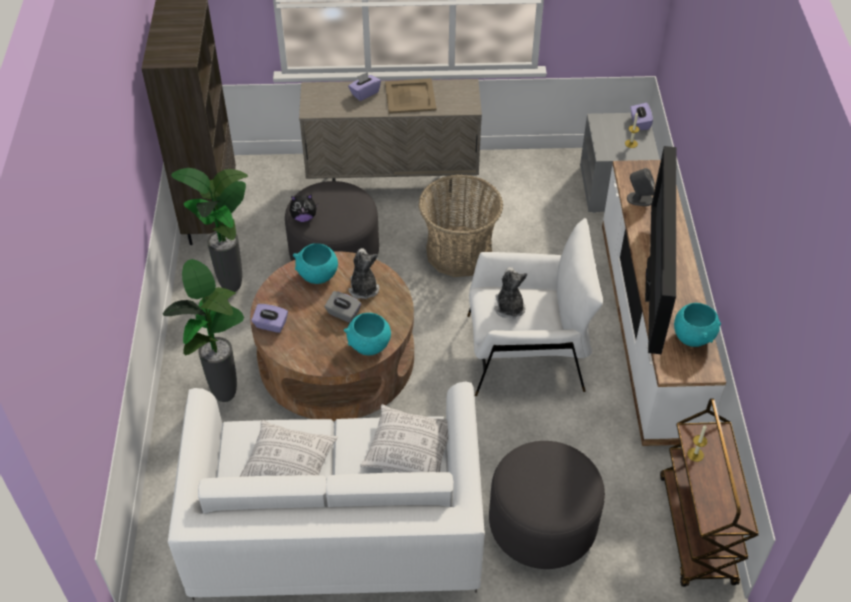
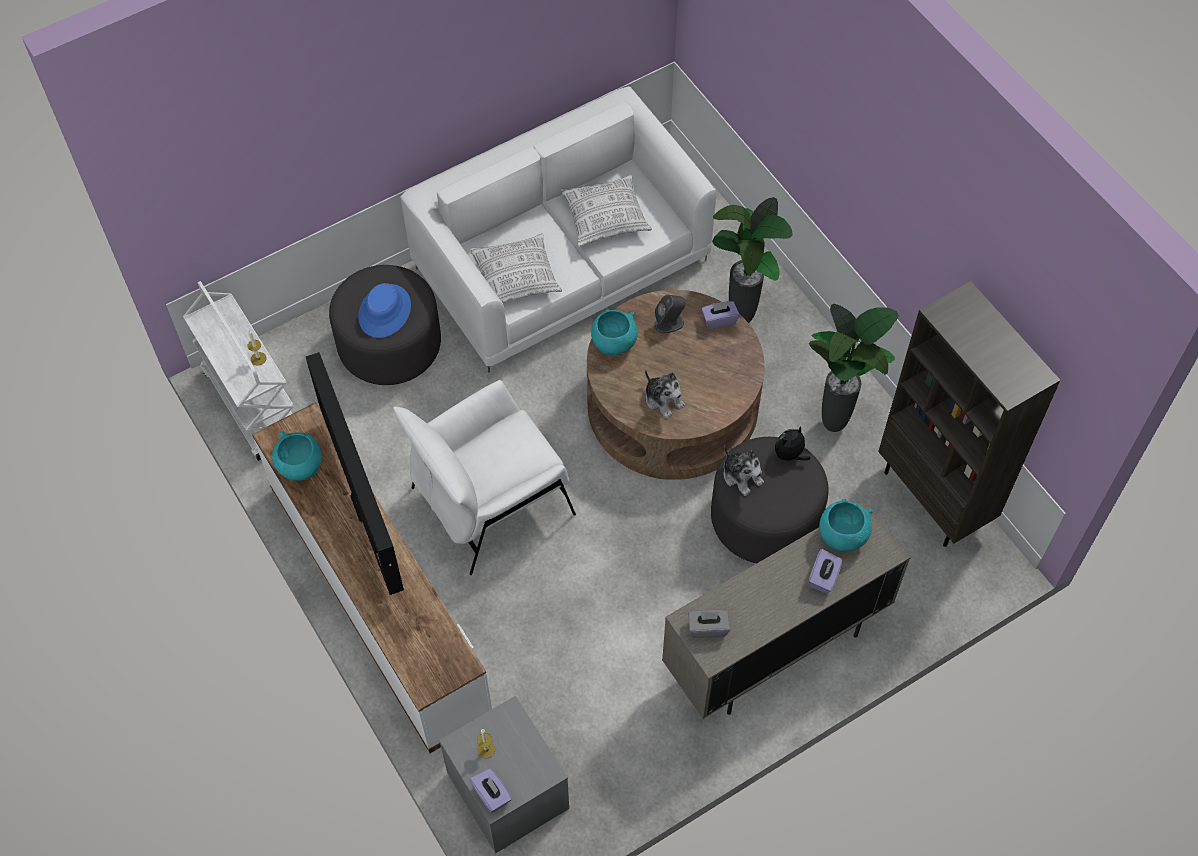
camera: 150 degrees right, 10 degrees up
turquoise bowl [293,243,338,284] -> turquoise bowl moved to [819,499,873,551]
grey tissue box [325,291,361,323] -> grey tissue box moved to [688,609,730,638]
beige tray [385,78,437,114] -> none
basket [419,174,503,277] -> none
plush toy [494,267,527,319] -> plush toy moved to [723,445,764,496]
grey speaker [627,168,655,206] -> grey speaker moved to [654,295,686,334]
brown cart [660,398,759,587] -> white cart [183,281,294,461]
none -> blue hat [358,283,411,338]

